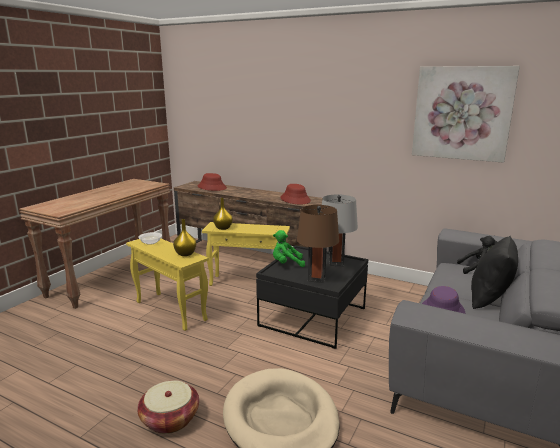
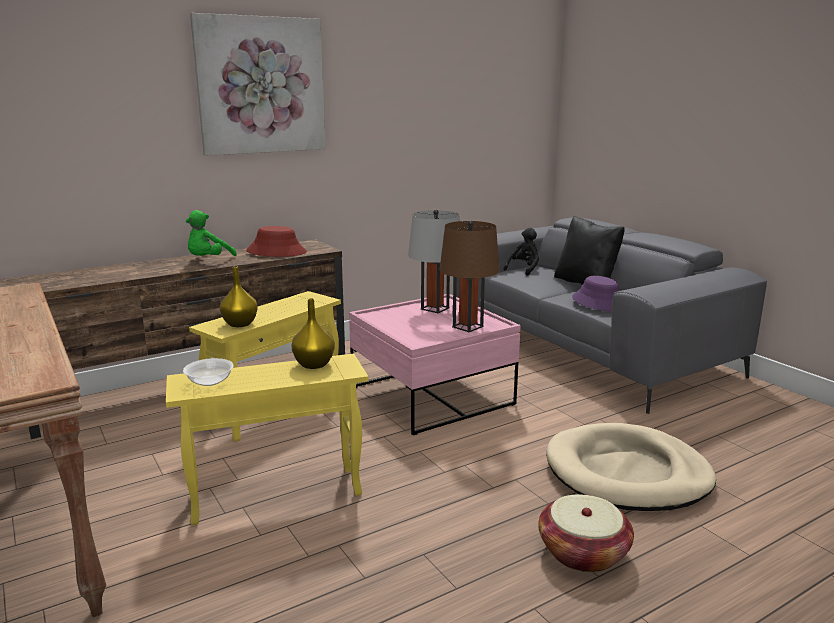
camera: 60 degrees left, 0 degrees up
red hat [198,173,227,191] -> none
black coffee table [256,245,368,349] -> pink coffee table [349,294,521,435]
green plush toy [273,230,305,267] -> green plush toy moved to [186,210,237,256]
picture [412,66,520,163] -> picture moved to [190,13,326,156]

